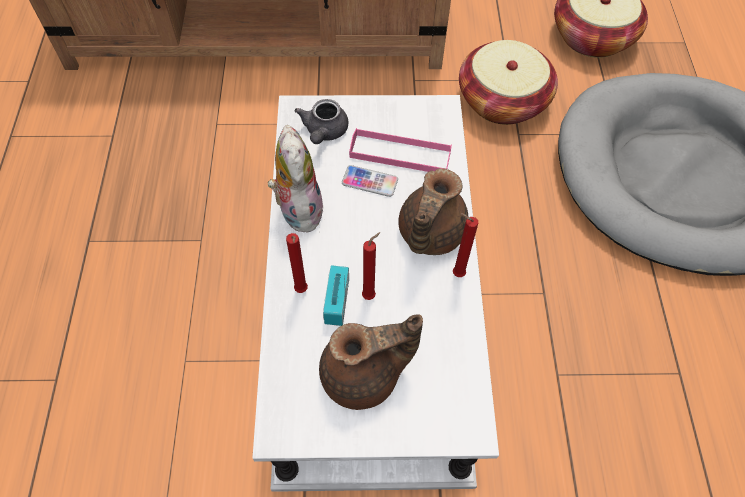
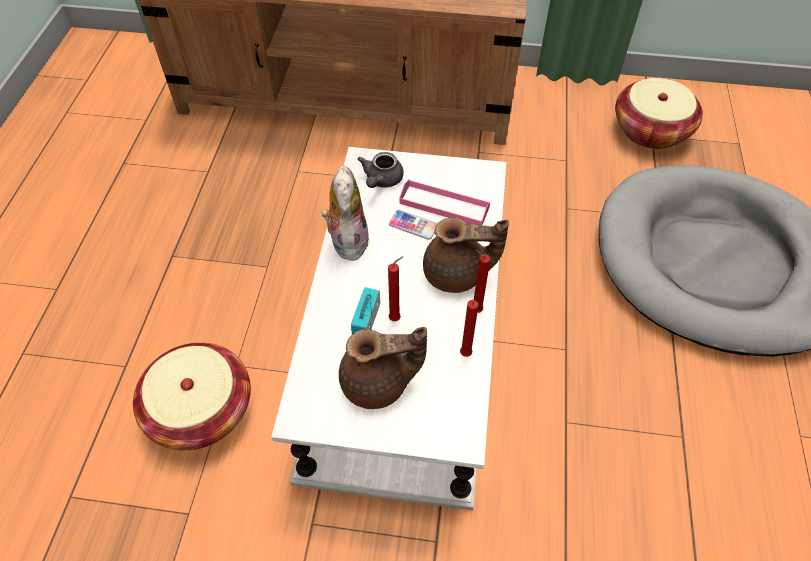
camera: 10 degrees right, 5 degrees down
red candle [286,233,308,293] -> red candle moved to [460,300,479,357]
brown teapot [398,168,469,255] -> brown teapot turned 120 degrees counterclockwise [423,217,509,293]
basket [459,40,558,125] -> basket moved to [133,342,251,450]

